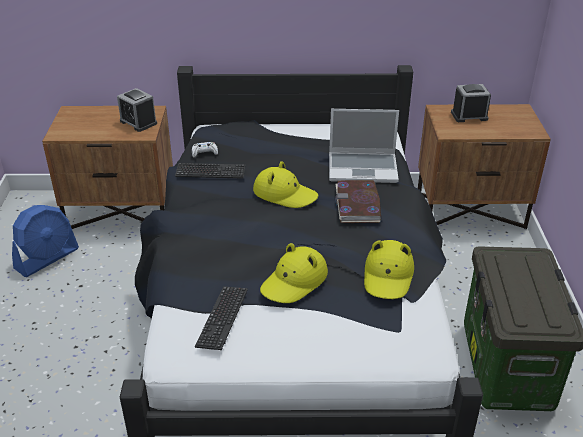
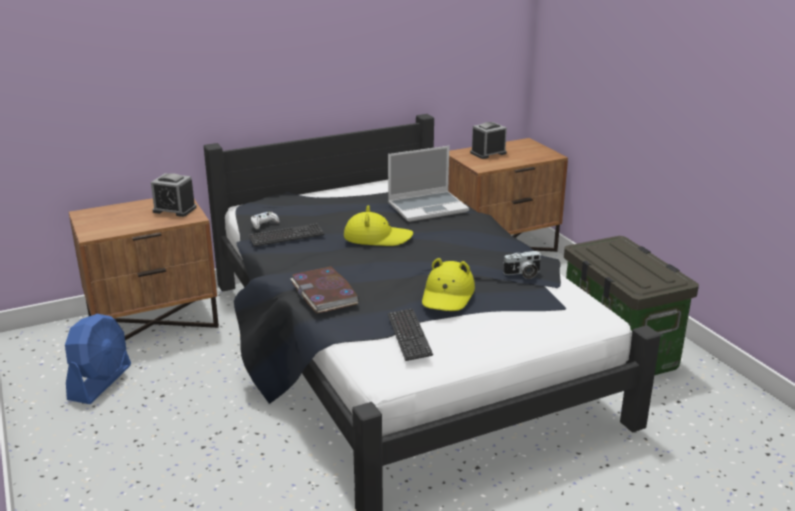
camera: 25 degrees left, 10 degrees down
book [335,180,381,223] -> book moved to [290,266,359,314]
yellow hat [364,240,414,299] -> camera [503,251,541,279]

